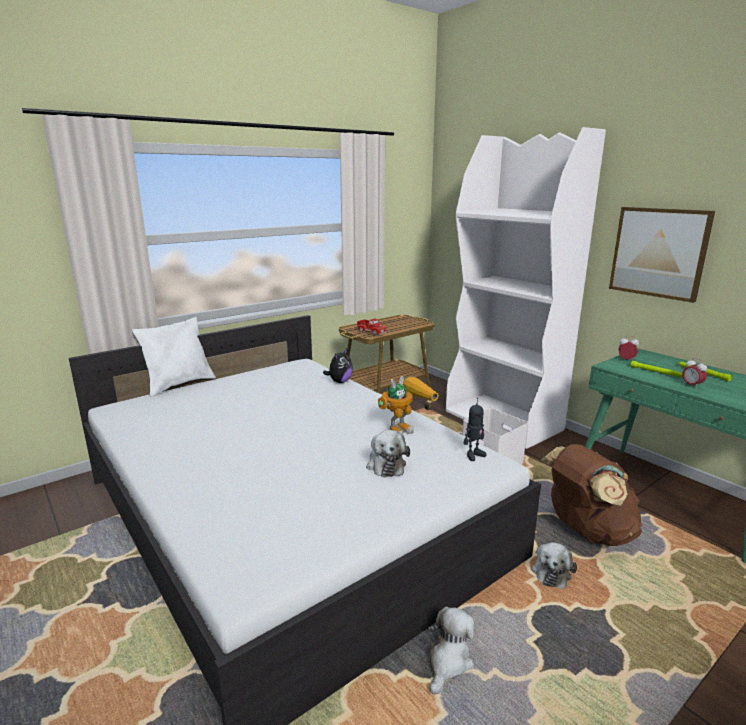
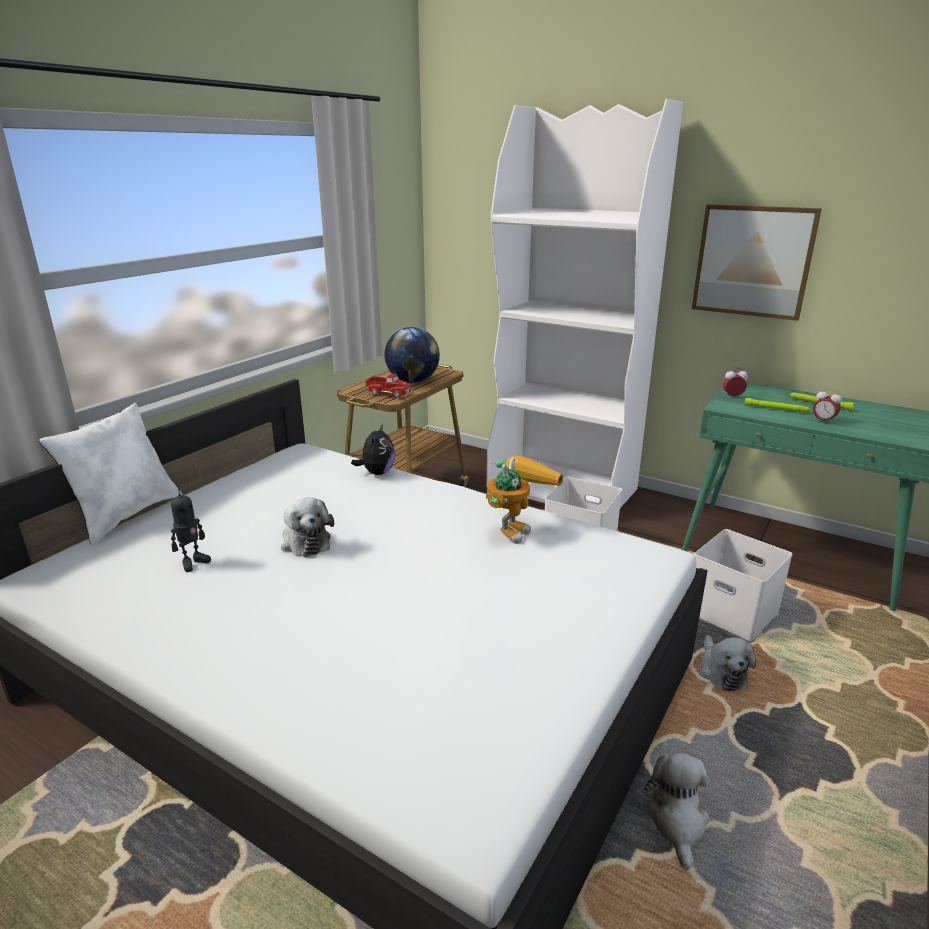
camera: 20 degrees left, 5 degrees up
plush toy [366,430,410,477] -> plush toy moved to [281,497,334,557]
toy robot [464,398,487,461] -> toy robot moved to [171,486,211,572]
brown backpack [541,444,642,546] -> white storage box [695,529,793,641]
none -> globe [384,327,440,383]

